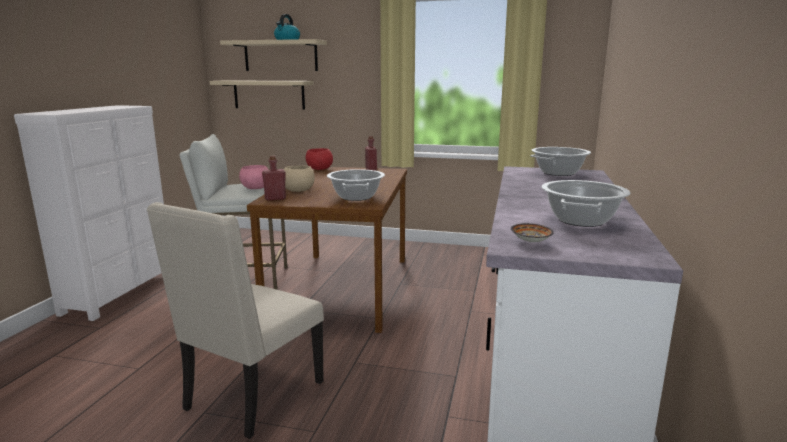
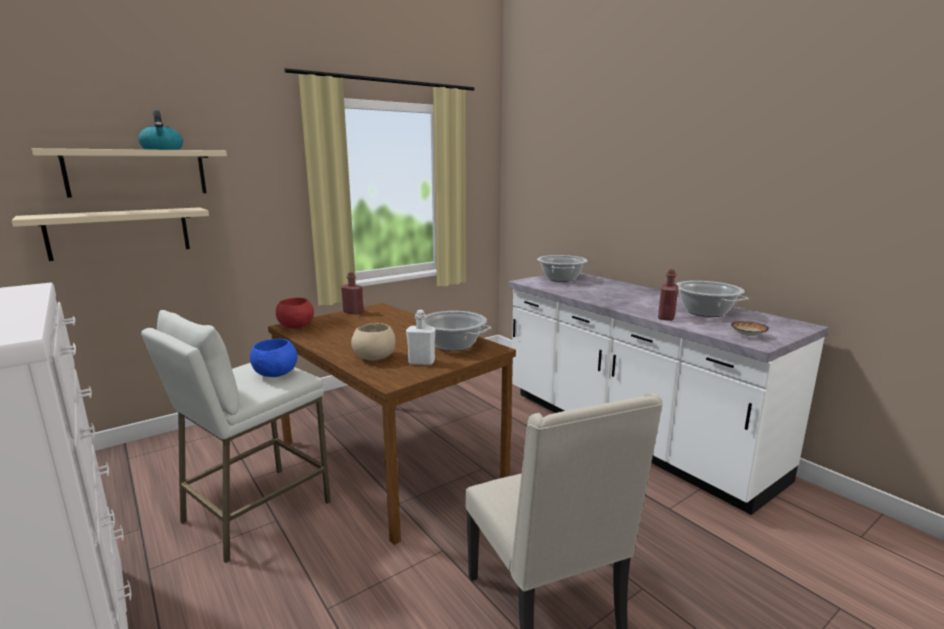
camera: 50 degrees left, 0 degrees up
pink bowl [239,165,268,189] -> blue bowl [250,339,297,377]
red bottle [262,156,286,200] -> red bottle moved to [658,269,678,321]
none -> white bottle [406,310,436,365]

